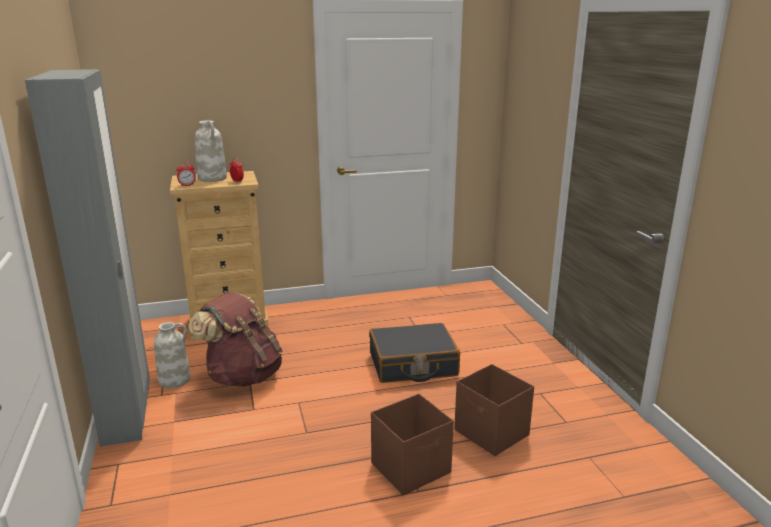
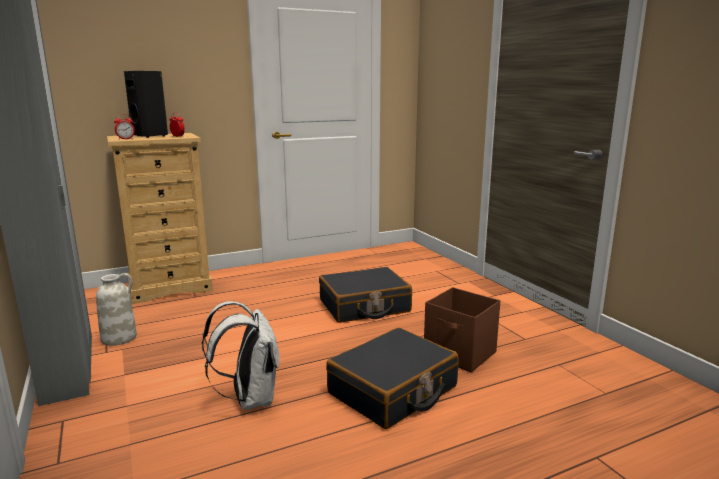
camera: 10 degrees left, 5 degrees down
brown backpack [188,292,282,387] -> none
white vase [195,121,227,182] -> black speaker [124,71,168,138]
brown storage box [371,394,454,495] -> black suitcase [326,328,459,429]
none -> white backpack [202,301,280,410]

